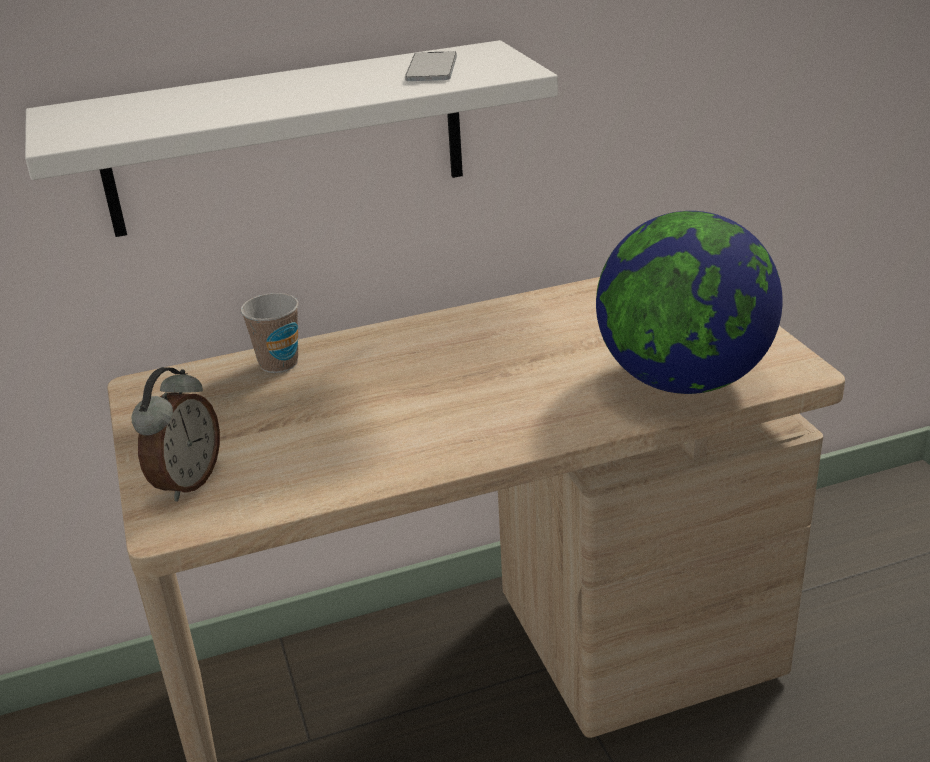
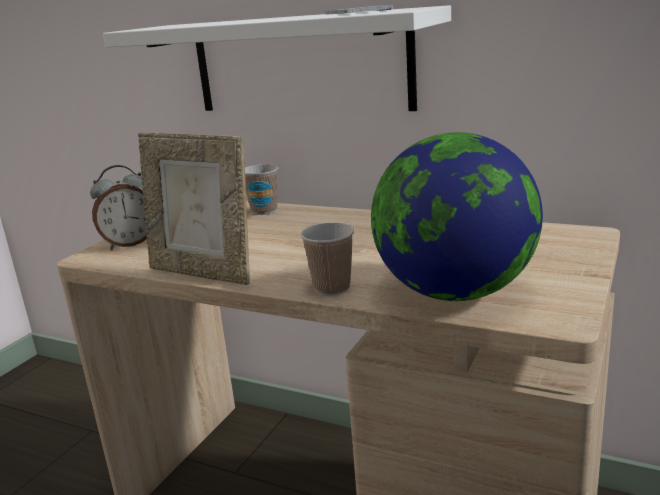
camera: 45 degrees right, 10 degrees down
none -> picture frame [138,132,249,285]
none -> cup [301,223,354,296]

